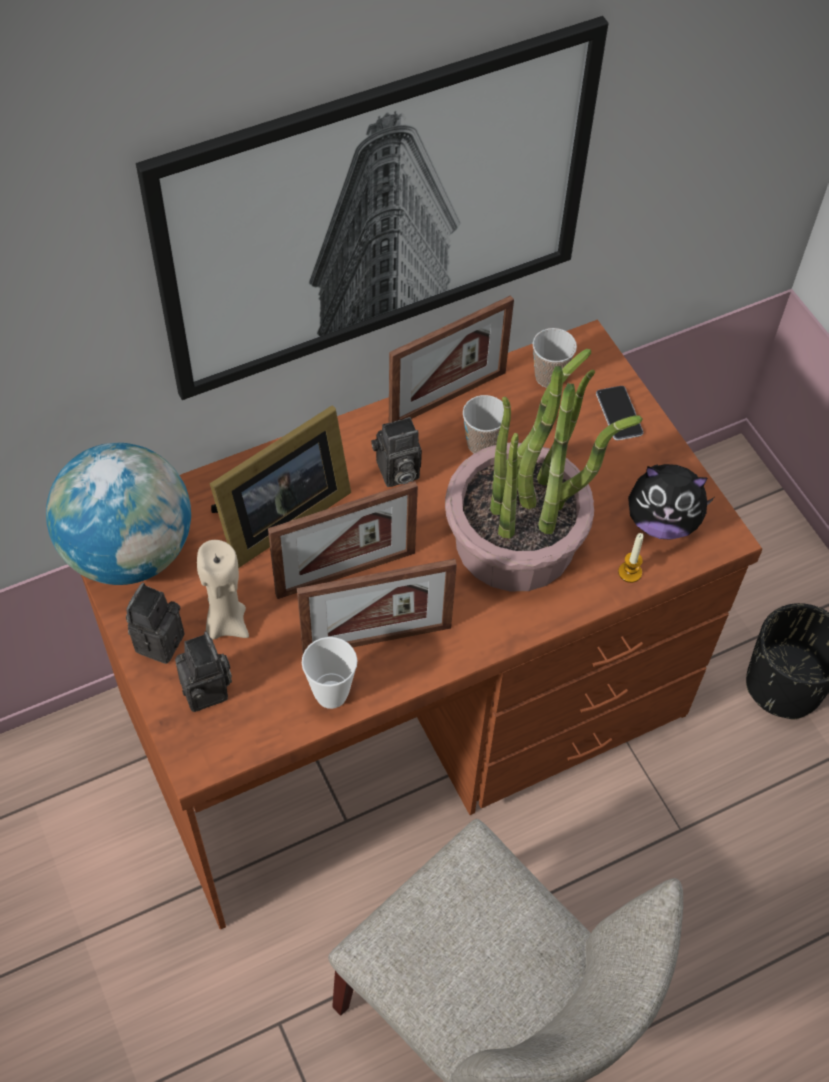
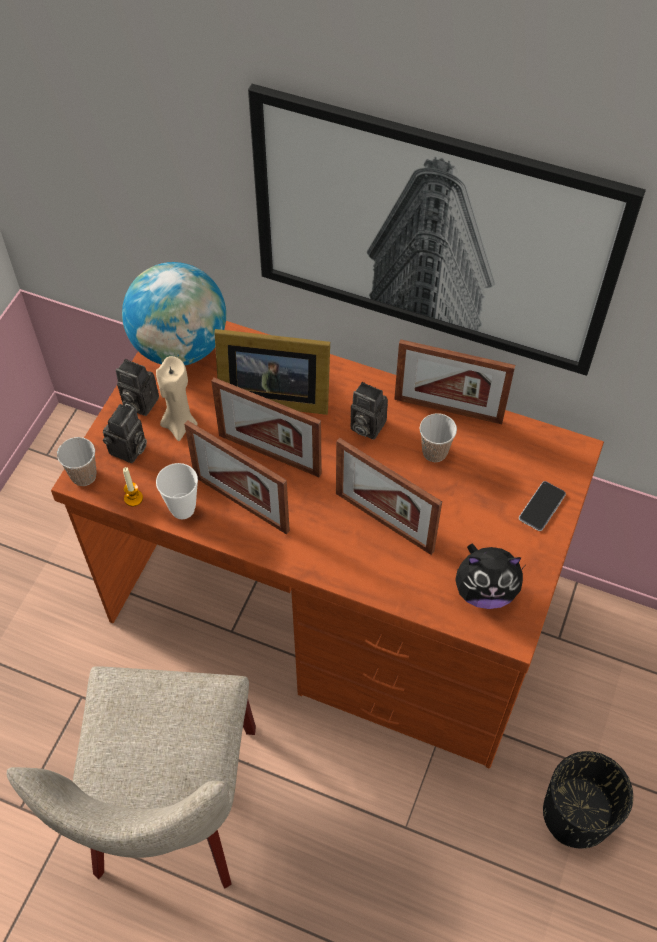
camera: 50 degrees right, 0 degrees up
camera [126,583,185,664] -> camera turned 135 degrees counterclockwise [116,359,159,416]
potted plant [445,349,643,591] -> picture frame [336,438,442,555]
cup [533,328,577,388] -> cup moved to [57,437,97,486]
candle [618,533,644,583] -> candle moved to [123,467,143,506]
plush toy [628,464,714,540] -> plush toy turned 60 degrees counterclockwise [455,544,524,609]

